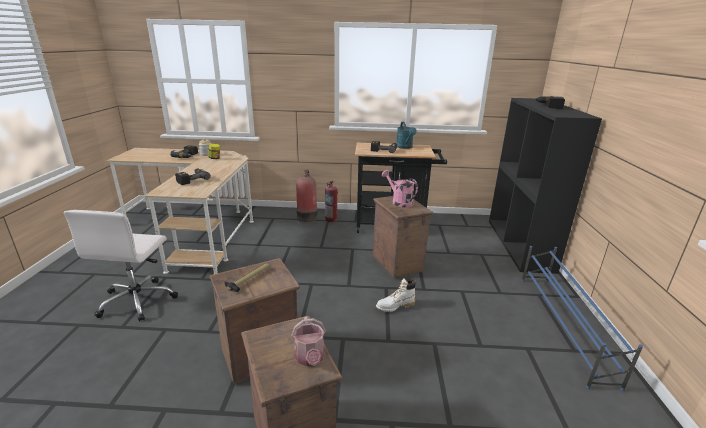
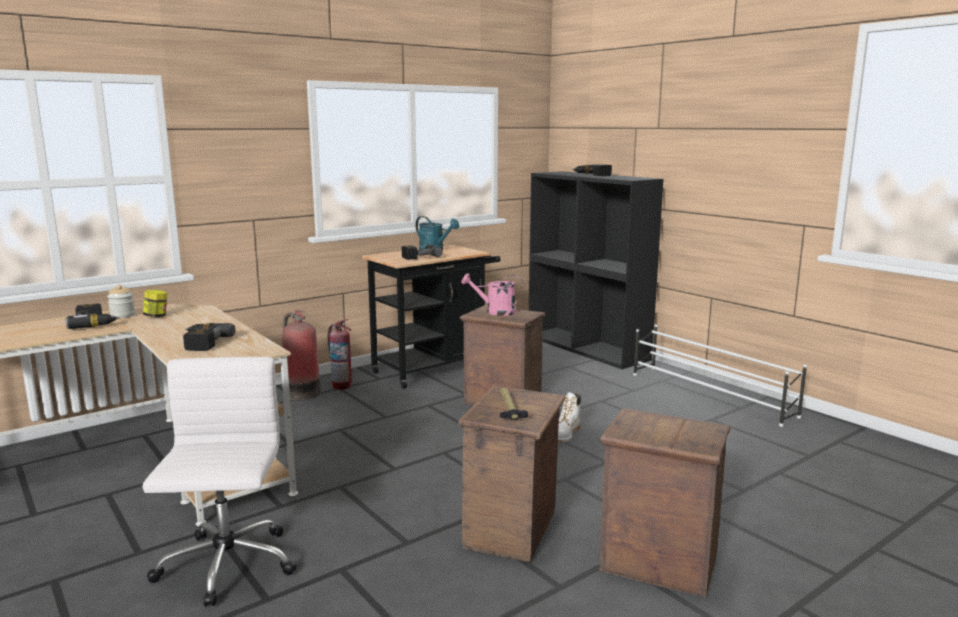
camera: 40 degrees left, 10 degrees down
white office chair [64,210,178,321] -> white office chair turned 150 degrees counterclockwise [143,357,297,607]
watering can [291,317,326,366] -> none
blue shoe rack [522,246,643,391] -> white shoe rack [633,325,807,427]

